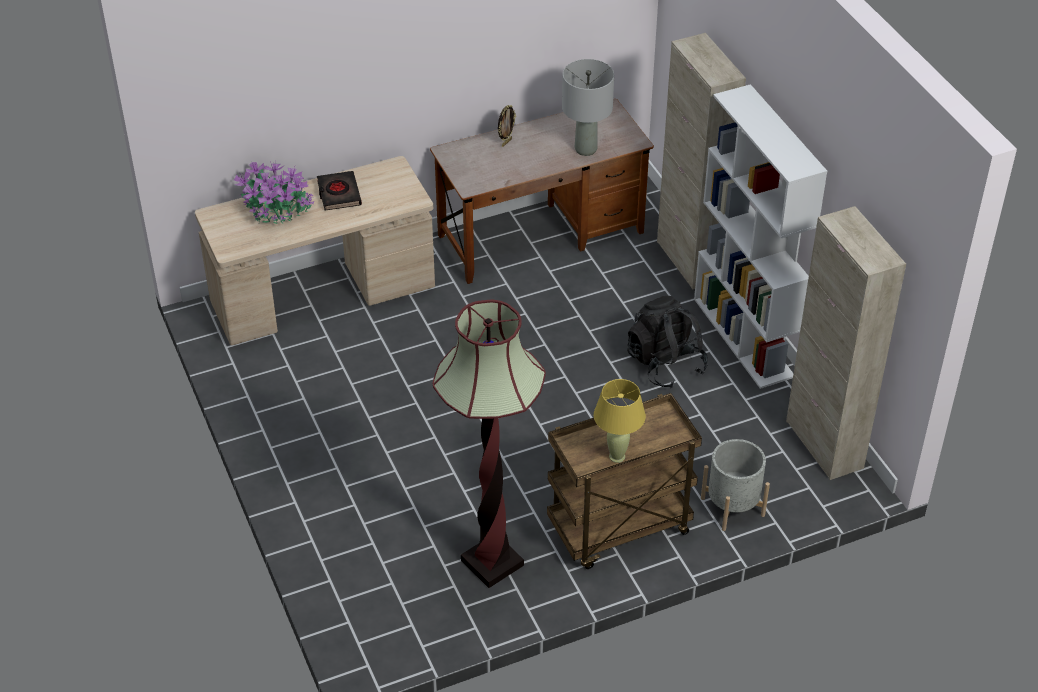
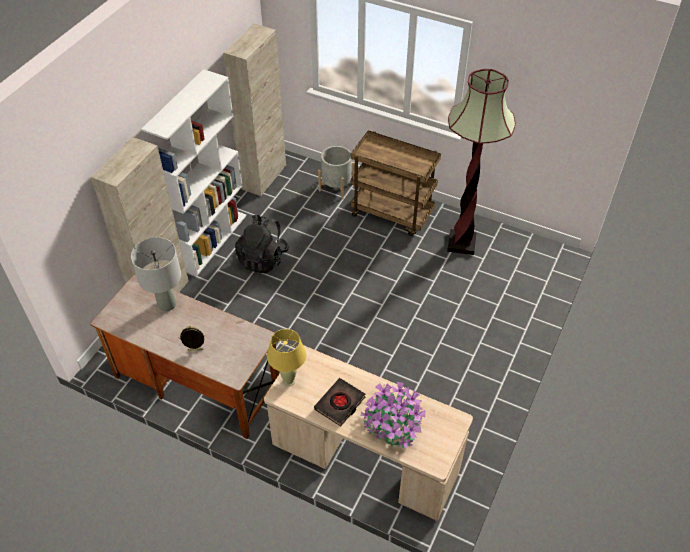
camera: 130 degrees left, 5 degrees up
yellow table lamp [594,379,646,463] -> yellow table lamp moved to [267,329,306,386]

